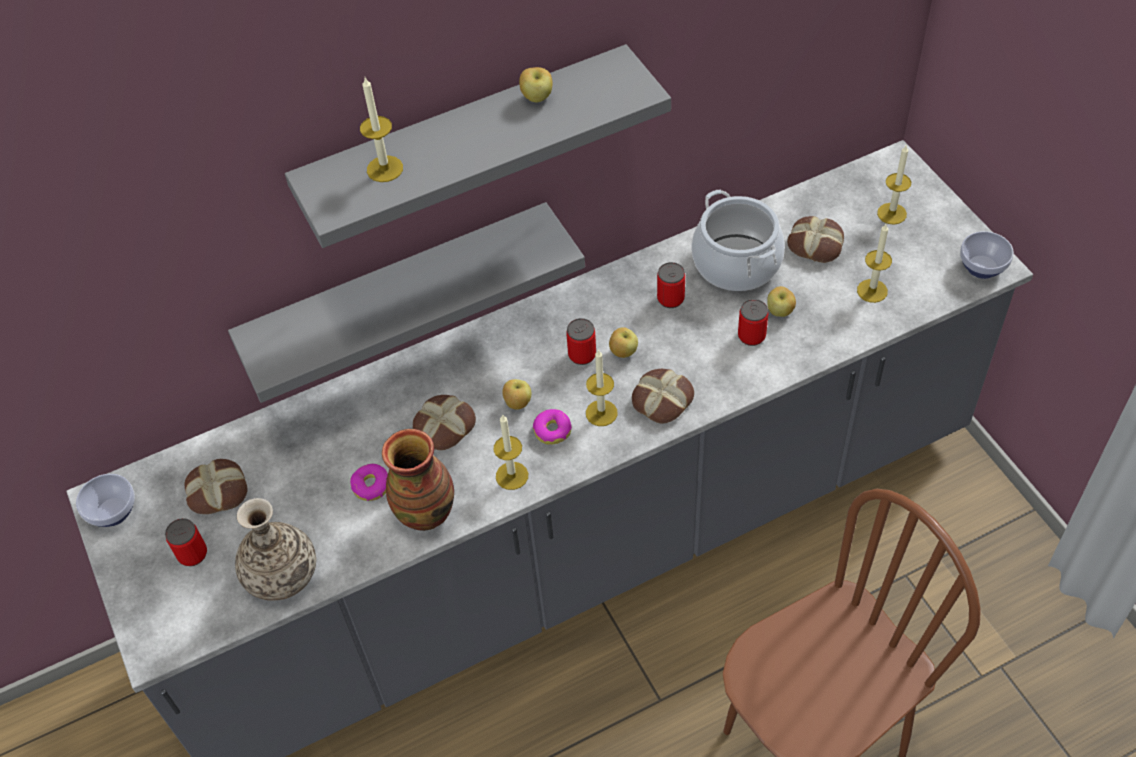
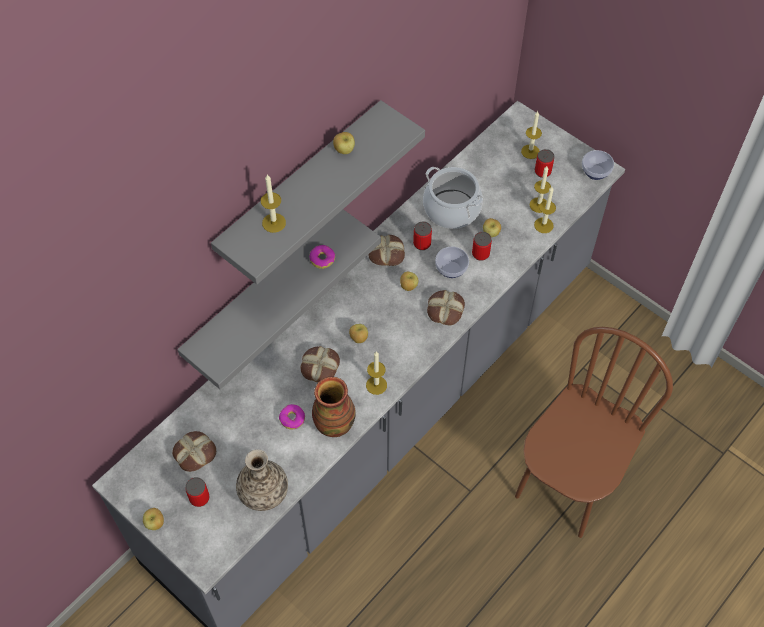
camera: 25 degrees left, 5 degrees up
bowl [76,474,135,527] -> bowl moved to [435,247,469,278]
donut [533,409,572,445] -> donut moved to [309,245,335,269]
can [566,318,596,365] -> can moved to [535,149,554,178]
candle [586,349,618,426] -> candle moved to [534,187,556,233]
bread [787,216,844,263] -> bread moved to [368,235,405,266]
none -> apple [143,508,164,530]

